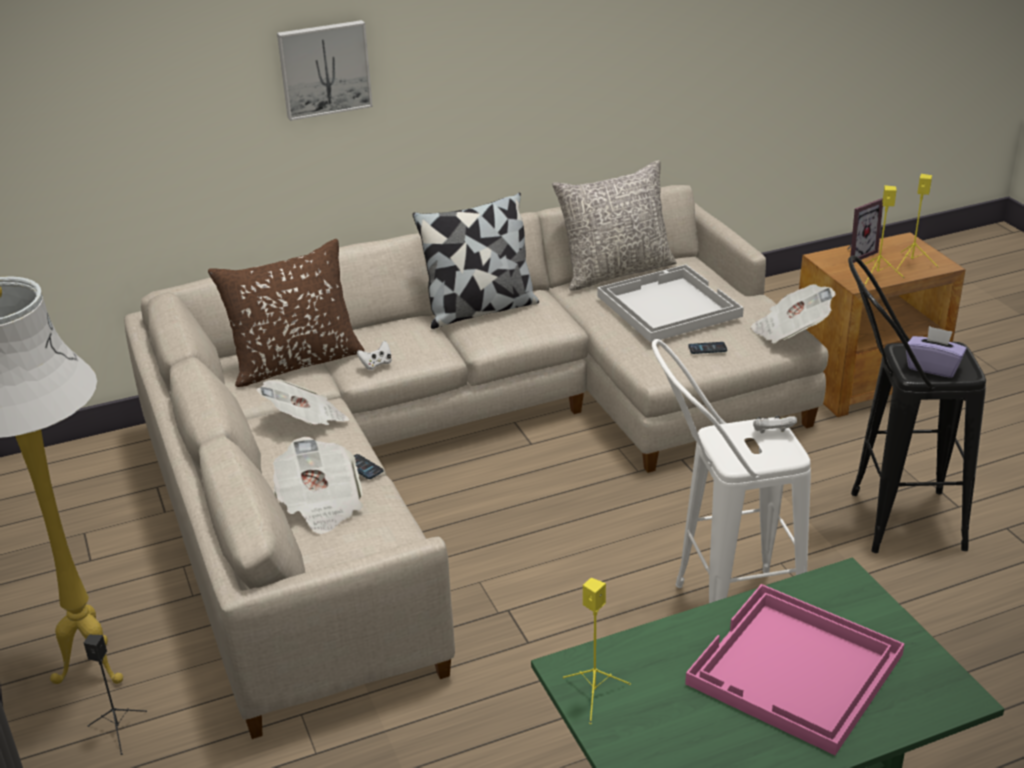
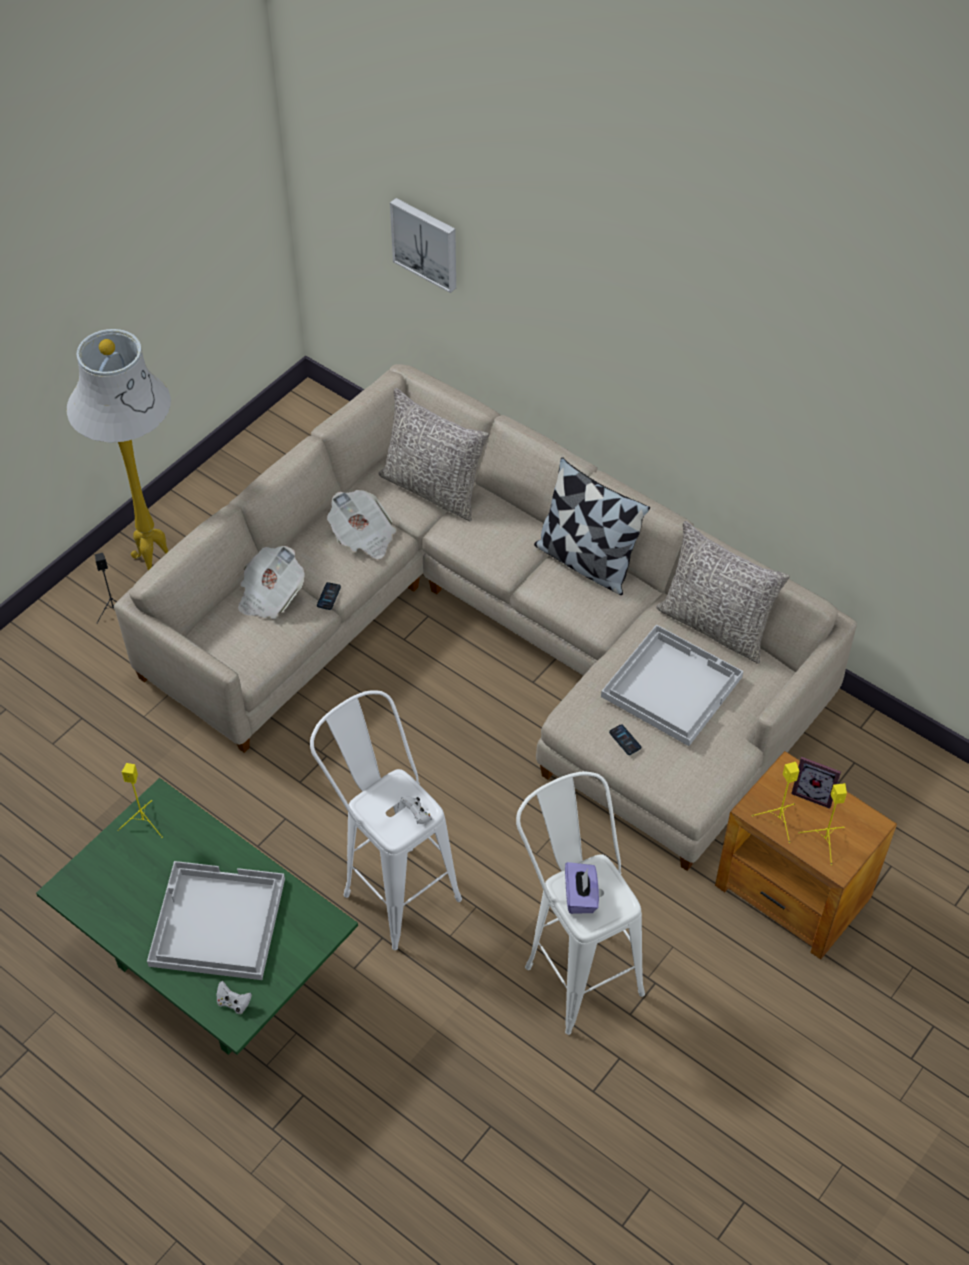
camera: 60 degrees right, 20 degrees up
brown pillow [208,239,364,387] -> grey pillow [378,388,489,521]
picture [277,20,373,121] -> picture moved to [390,198,456,293]
white game controller [357,341,392,370] -> white game controller moved to [217,981,252,1014]
pink tray [685,584,904,755] -> white tray [147,861,285,980]
newspaper [751,284,836,343] -> none
black stool [848,255,986,553] -> white stool [516,771,645,1035]

